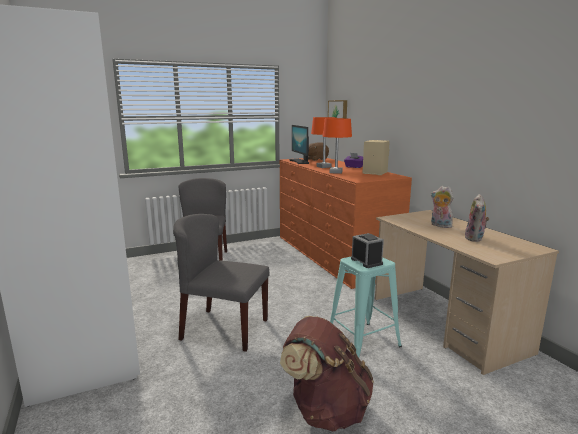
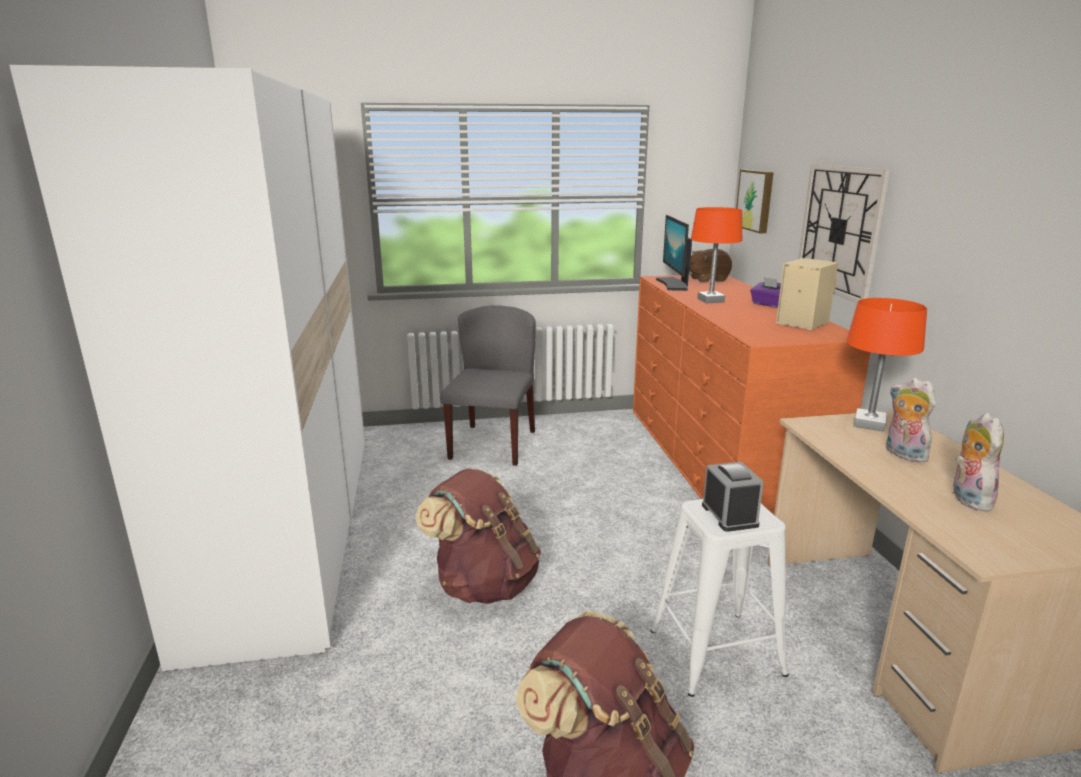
camera: 15 degrees right, 5 degrees up
grey chair [173,214,270,352] -> brown backpack [415,468,541,604]
orange table lamp [323,118,352,174] -> orange table lamp moved to [846,298,927,432]
turquoise stool [330,257,402,358] -> white stool [650,499,788,697]
plush toy [465,194,490,242] -> plush toy turned 150 degrees clockwise [953,413,1004,511]
none -> wall clock [798,165,891,303]

